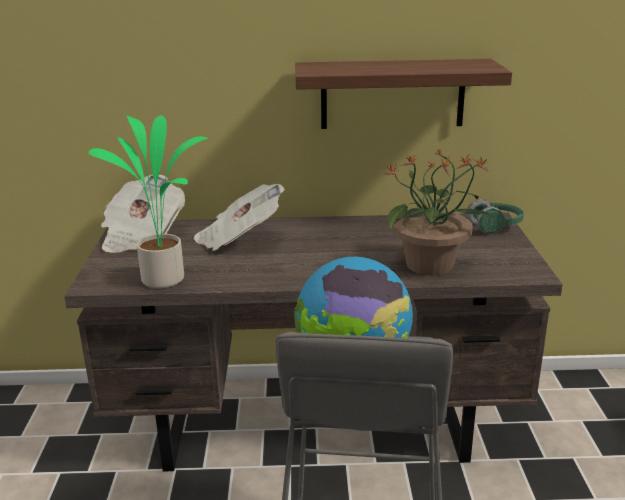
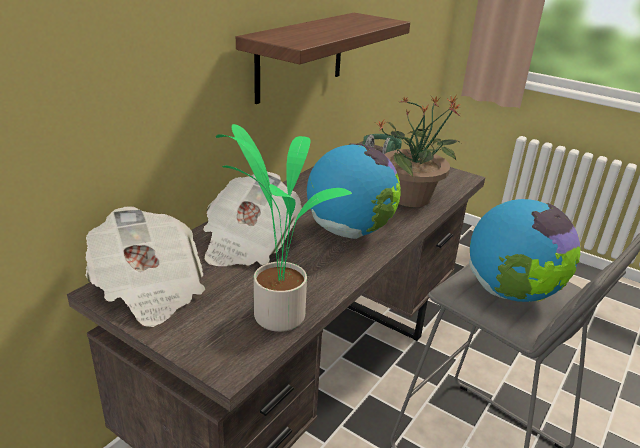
camera: 55 degrees left, 5 degrees up
none -> globe [307,143,401,239]

